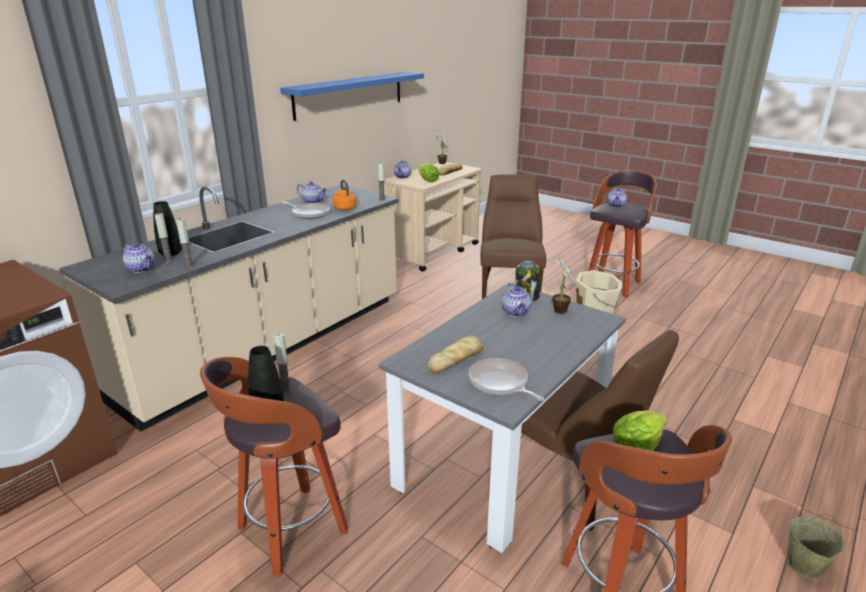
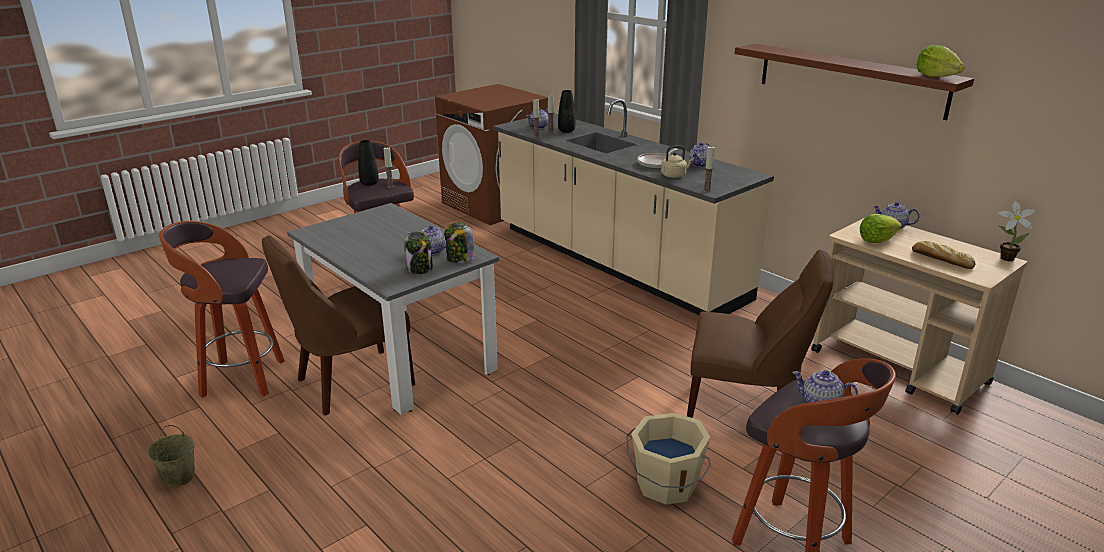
camera: 100 degrees right, 0 degrees up
blue shelf [280,72,424,121] -> brown shelf [734,44,974,120]
orange kettle [333,180,356,210] -> beige kettle [661,145,694,178]
bread [428,336,483,374] -> none
frying pan [468,358,545,401] -> none
potted plant [552,257,576,314] -> jar [404,231,433,274]
lettuce [613,410,667,451] -> lettuce moved to [916,45,965,77]

